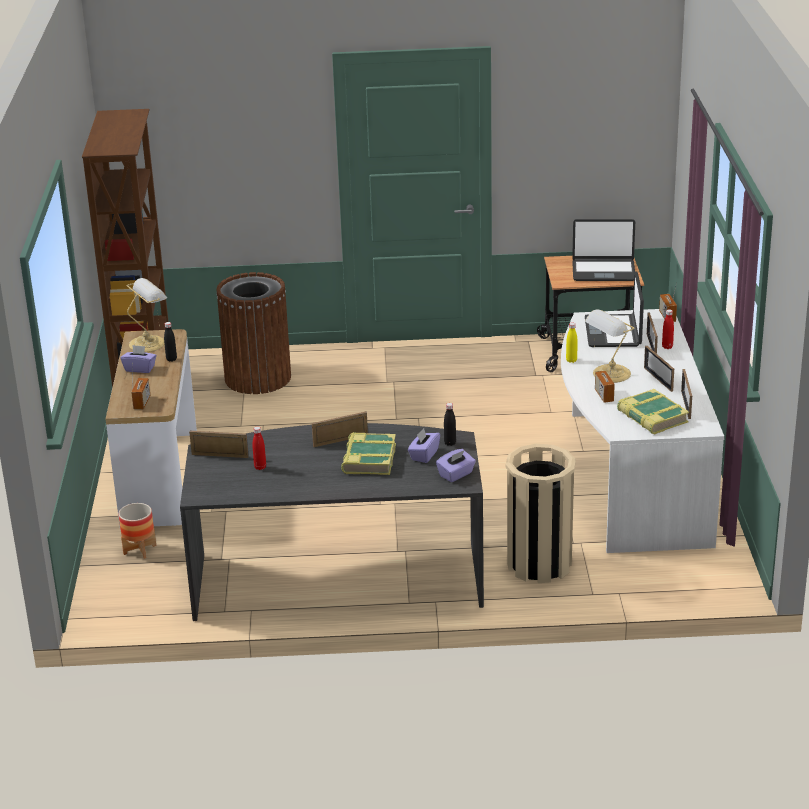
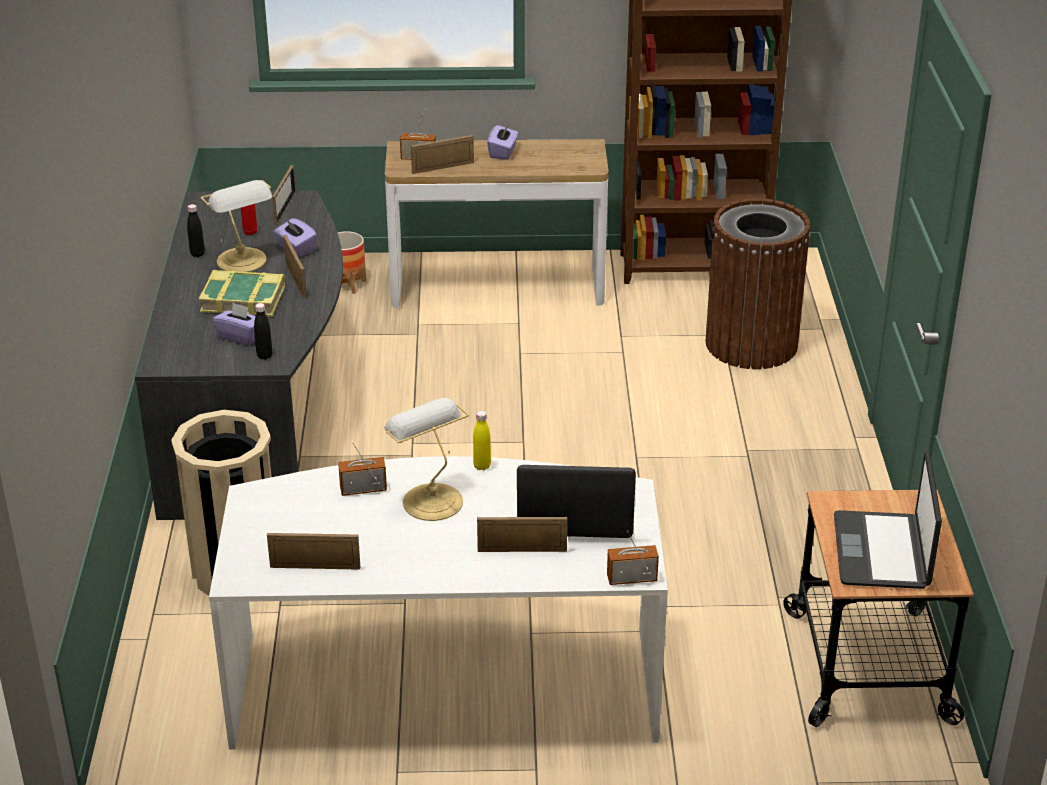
camera: 90 degrees right, 5 degrees up
table lamp [127,278,167,352] -> table lamp moved to [201,180,272,272]
black bottle [164,322,177,361] -> black bottle moved to [187,204,205,257]
purple tissue box [436,449,476,482] -> purple tissue box moved to [274,218,317,258]
book [617,389,689,434] -> none
picture frame [644,346,674,392] -> picture frame moved to [411,135,474,174]
red bottle [662,309,674,349] -> none

